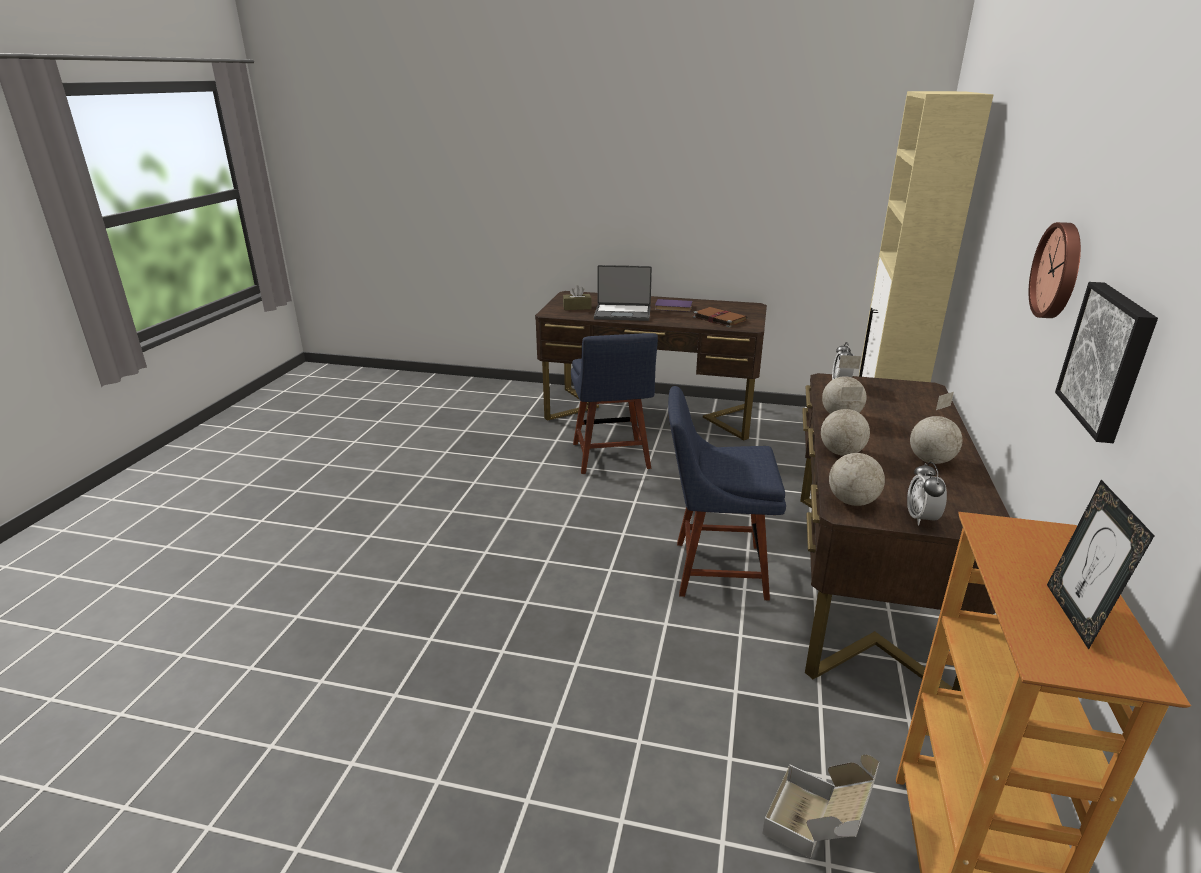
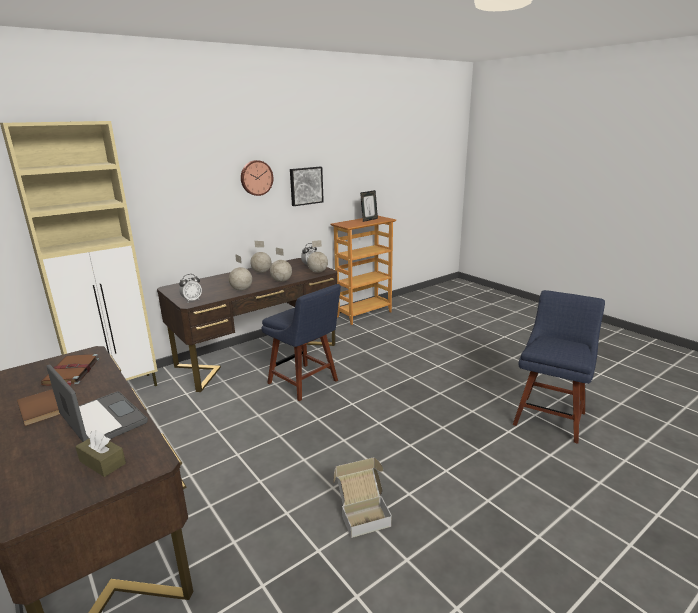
camera: 140 degrees left, 5 degrees down
blue chair [571,333,658,474] -> blue chair moved to [513,290,605,444]
purple book [655,299,693,312] -> brown book [17,389,60,426]
cardboard box [762,755,879,859] -> cardboard box moved to [333,457,392,538]

